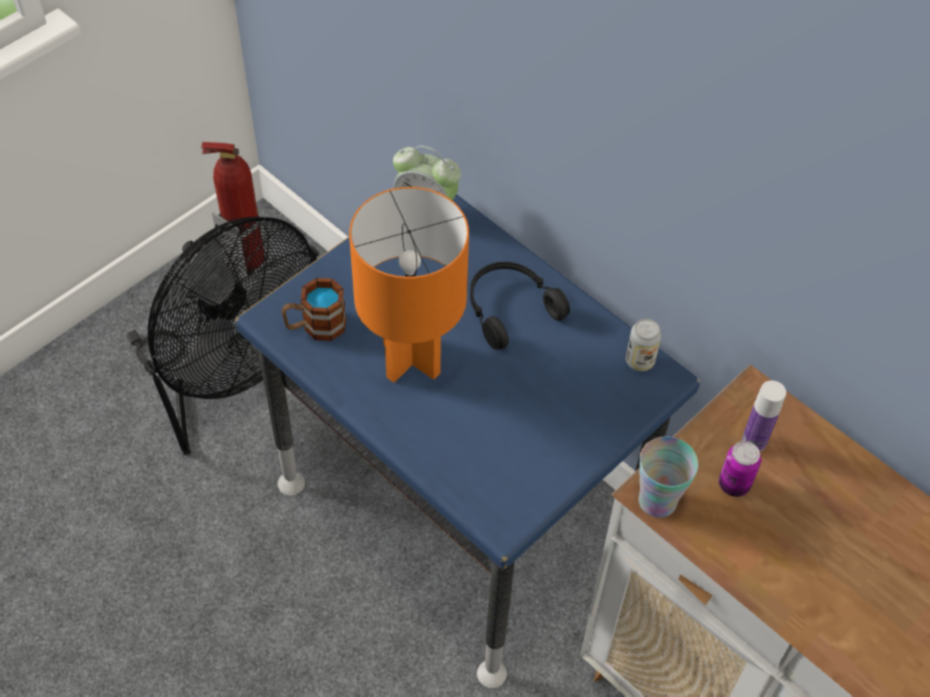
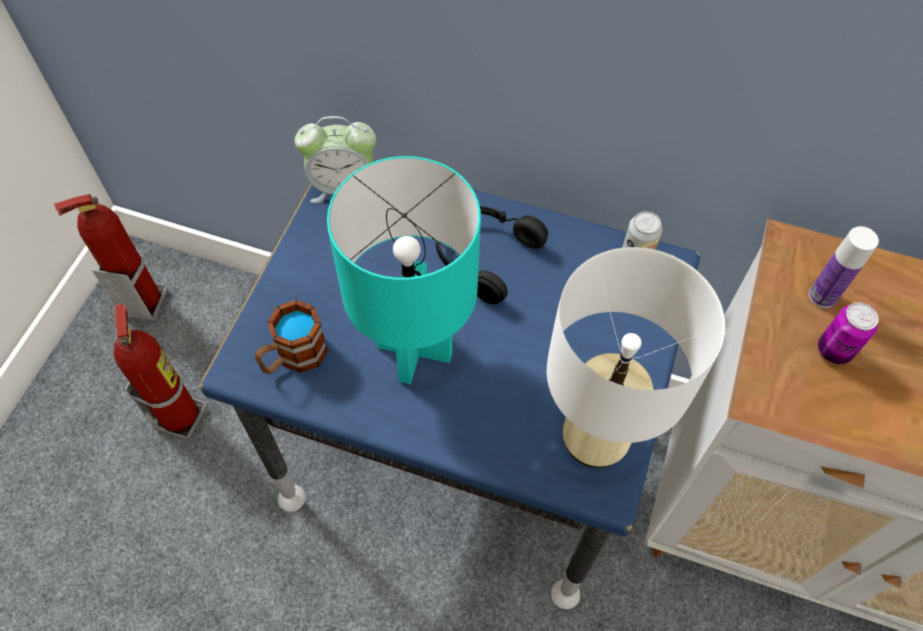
camera: 25 degrees left, 5 degrees up
black fan [126,217,319,455] -> fire extinguisher [114,303,207,440]
orange table lamp [349,187,469,383] -> turquoise table lamp [327,156,481,384]
cup [639,436,698,518] -> none
none -> white table lamp [547,247,725,468]

